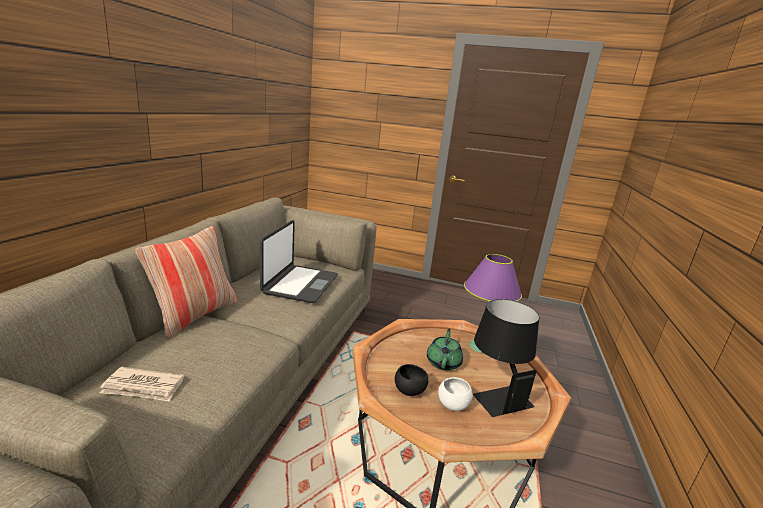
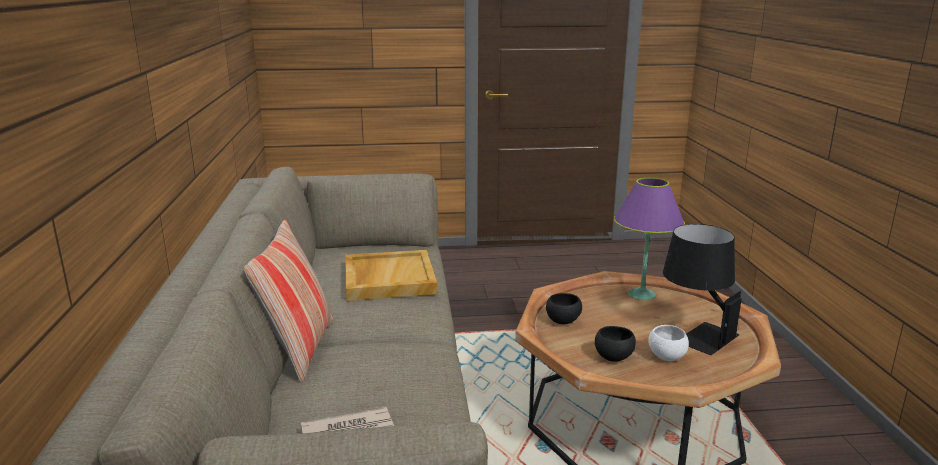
camera: 20 degrees left, 0 degrees up
laptop [260,220,338,303] -> beige tray [345,250,437,301]
green teapot [427,329,463,371] -> none
none -> black bowl [546,293,582,324]

